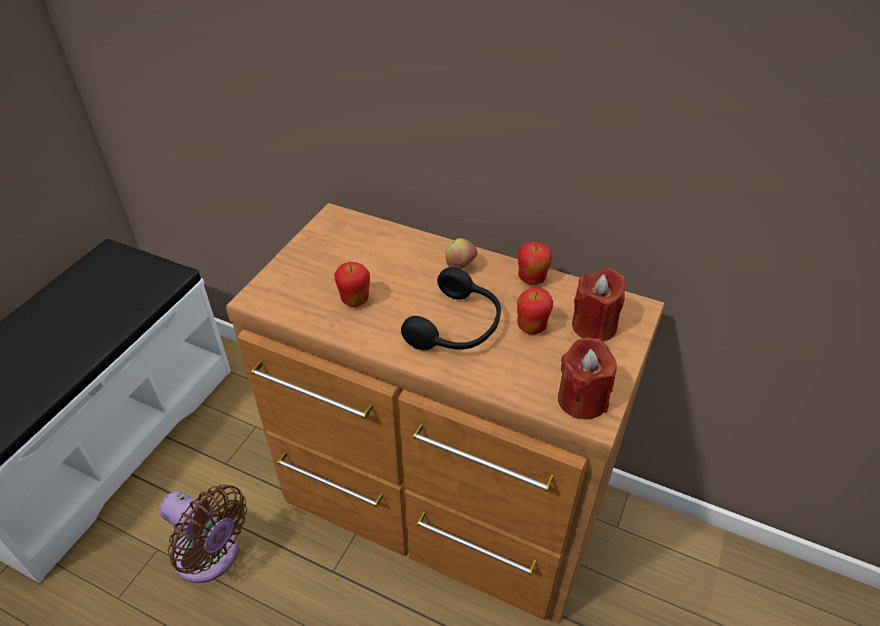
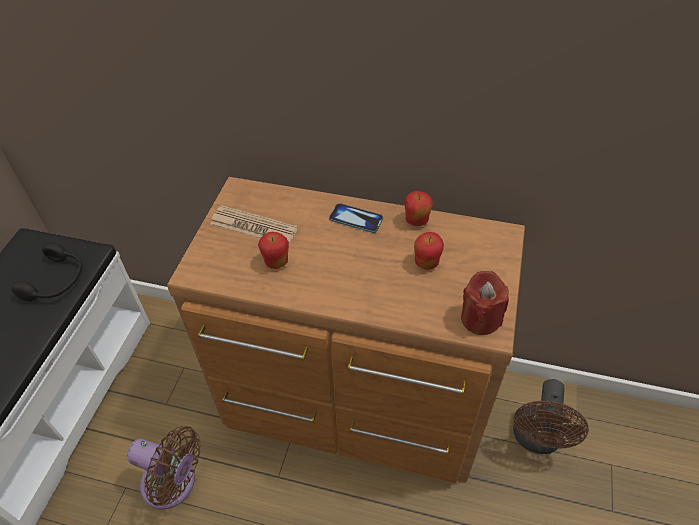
camera: 10 degrees left, 5 degrees up
black headphones [401,267,501,350] -> black headphones moved to [11,242,83,301]
apple [445,238,477,269] -> phone [329,203,383,233]
red candle [572,268,625,341] -> none
none -> newspaper [210,205,298,243]
none -> brown fan [513,379,589,454]

